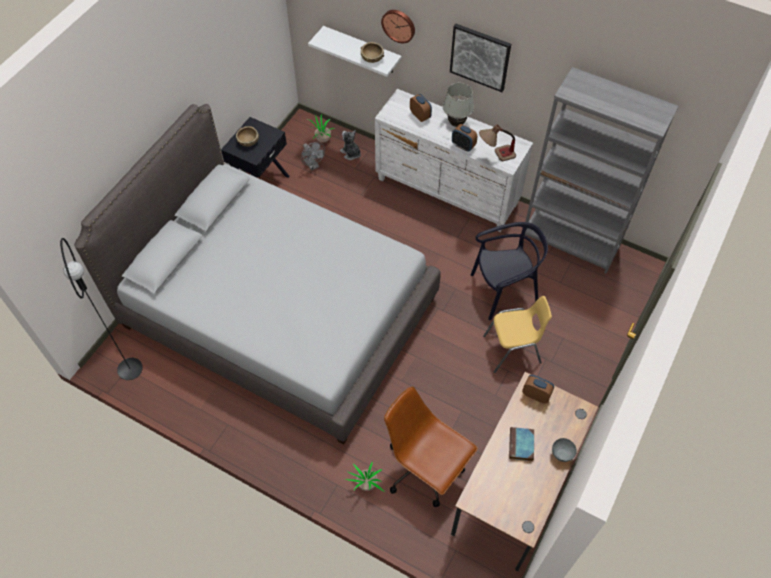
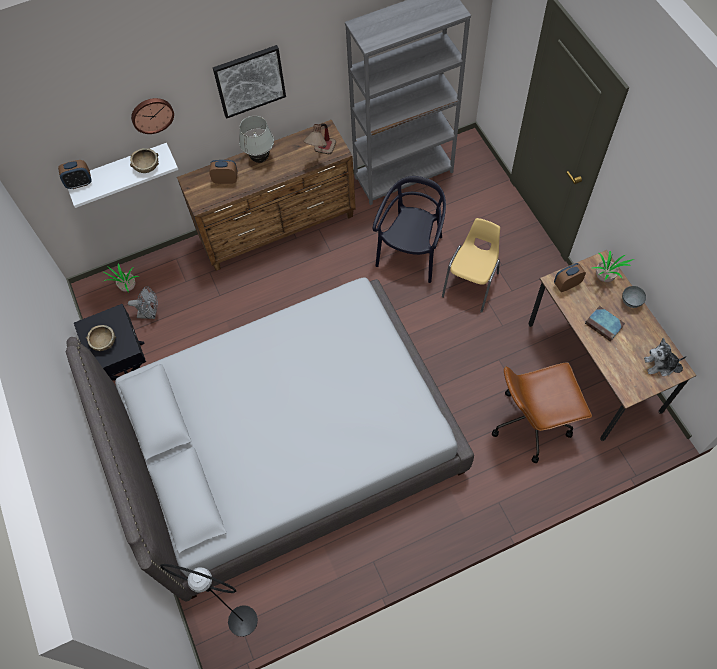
camera: 50 degrees left, 5 degrees up
plush toy [340,130,361,160] -> plush toy moved to [644,338,687,376]
potted plant [345,462,385,492] -> potted plant moved to [592,251,634,282]
white dresser [375,89,533,232] -> brown dresser [177,120,356,271]
alarm clock [452,124,477,152] -> alarm clock moved to [58,160,91,189]

